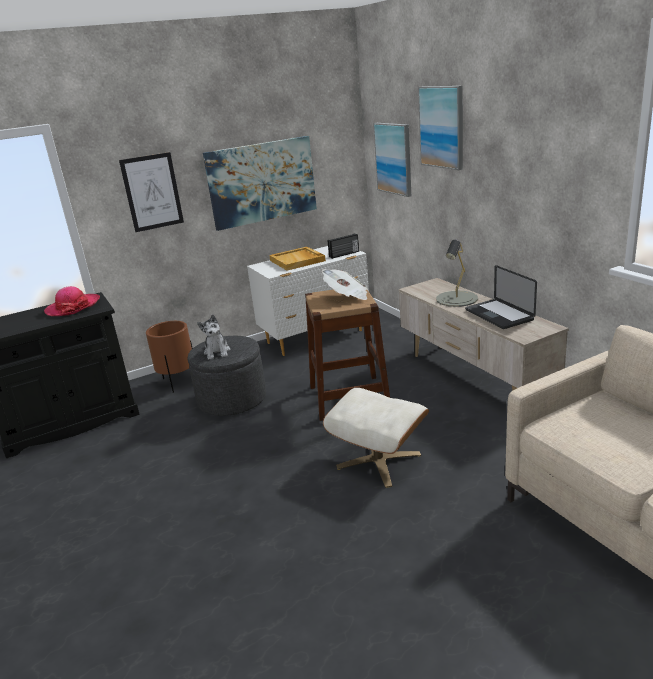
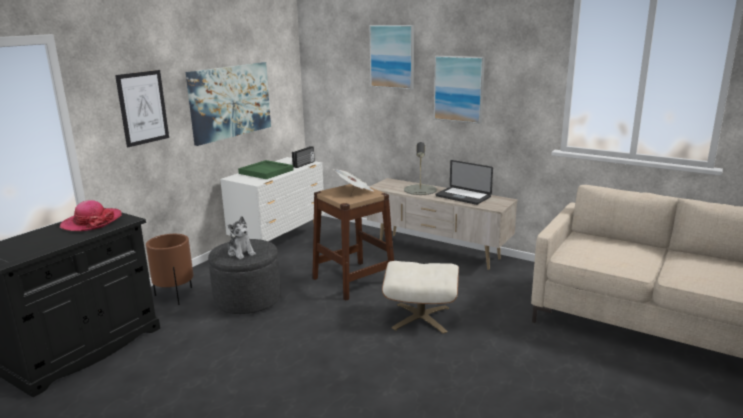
camera: 30 degrees left, 5 degrees down
beige tray [269,247,326,271] -> green tray [238,160,294,179]
picture [373,123,411,197] -> picture moved to [434,55,485,124]

